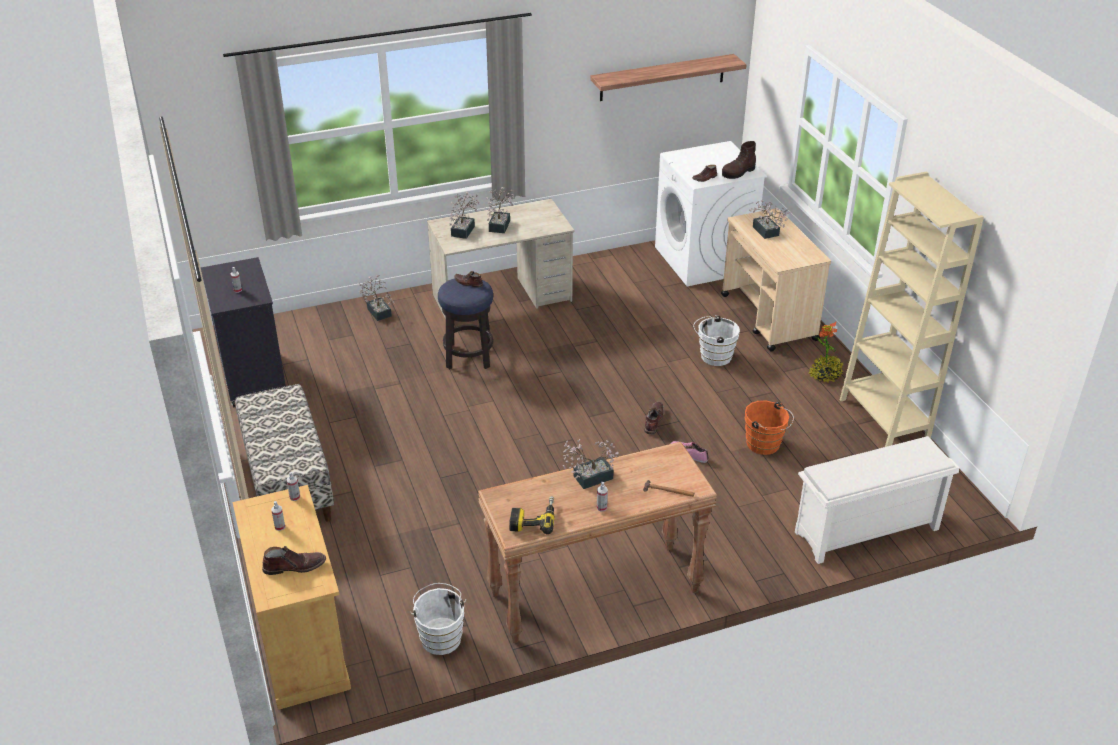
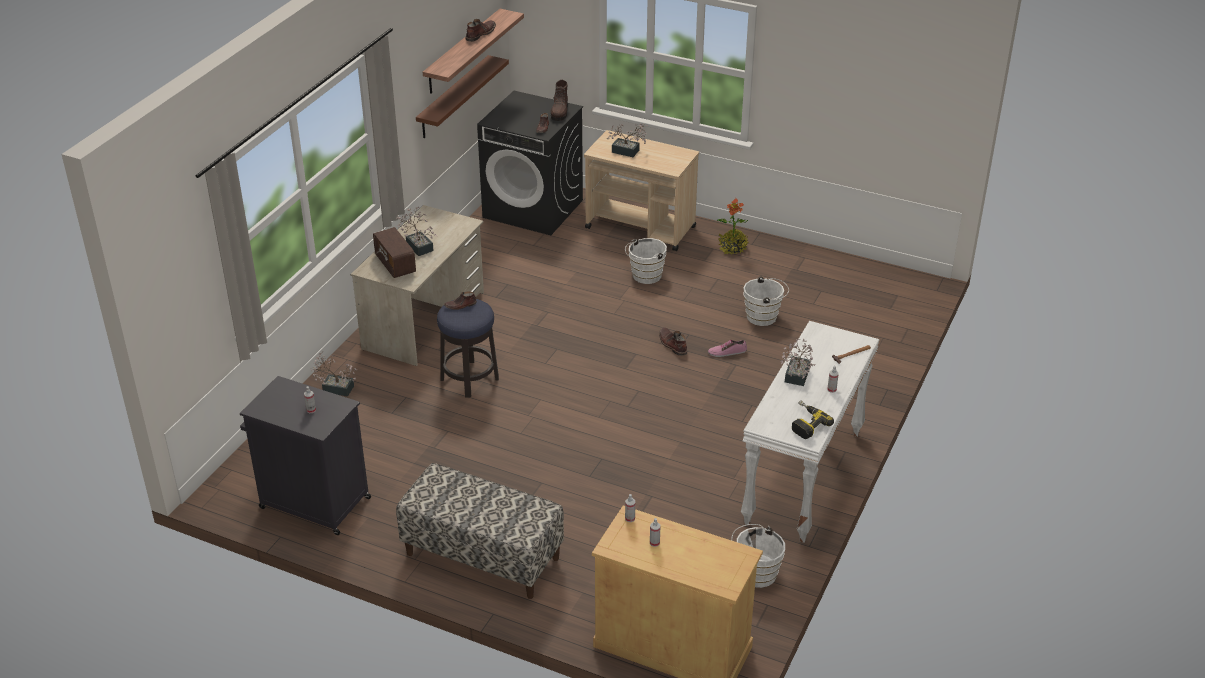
camera: 45 degrees left, 0 degrees up
brown boot [262,546,326,575] -> brown boot moved to [465,19,496,42]
potted plant [449,192,479,239] -> radio [373,227,416,278]
brown console table [478,442,717,643] -> white console table [741,321,879,543]
white washing machine [655,141,767,286] -> black washing machine [477,91,583,235]
orange bucket [745,401,794,455] -> white bucket [744,276,789,326]
white shoe rack [795,436,960,564] -> none
beige bookcase [840,172,984,447] -> none
none -> brown shelf [416,55,509,138]

